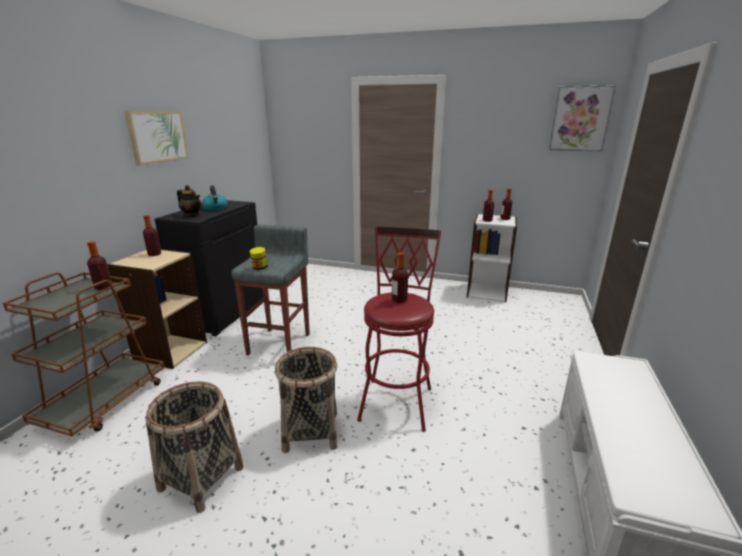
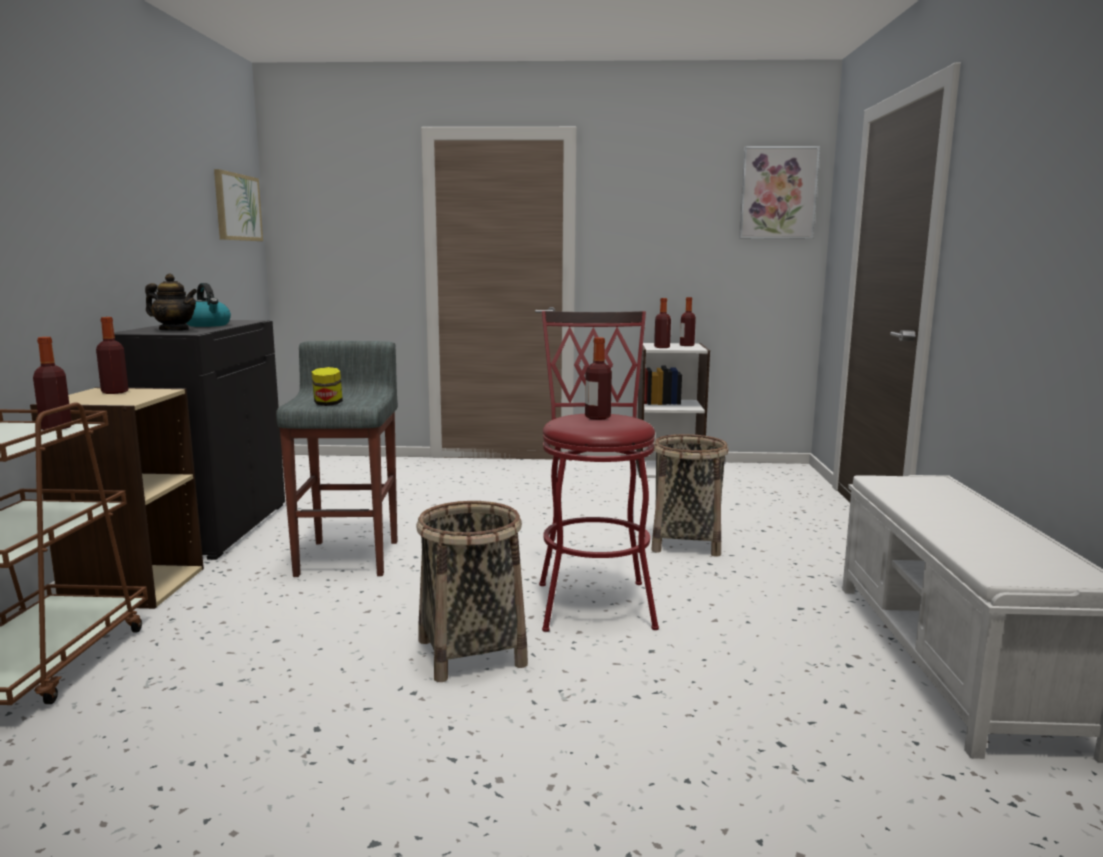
camera: 15 degrees left, 10 degrees down
picture [125,111,189,166] -> picture moved to [214,169,263,241]
basket [145,381,244,513] -> basket moved to [651,434,729,557]

